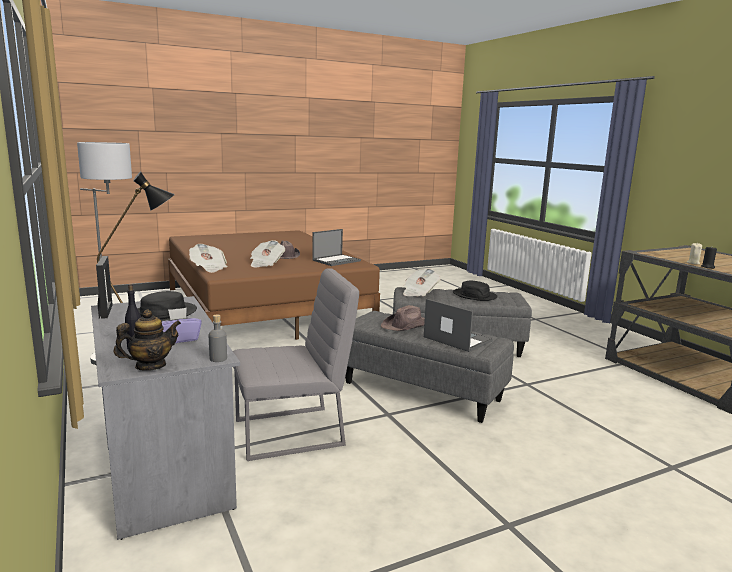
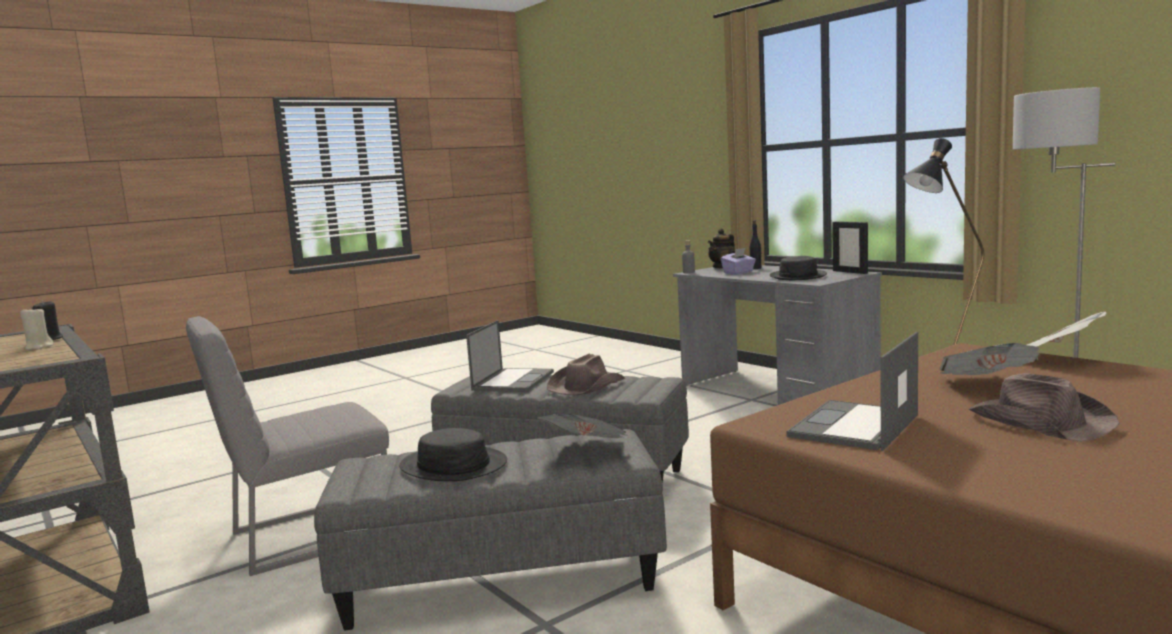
camera: 170 degrees right, 5 degrees down
grey chair [233,268,359,461] -> grey chair moved to [186,316,389,576]
laptop [424,299,493,352] -> laptop turned 105 degrees counterclockwise [466,320,554,392]

